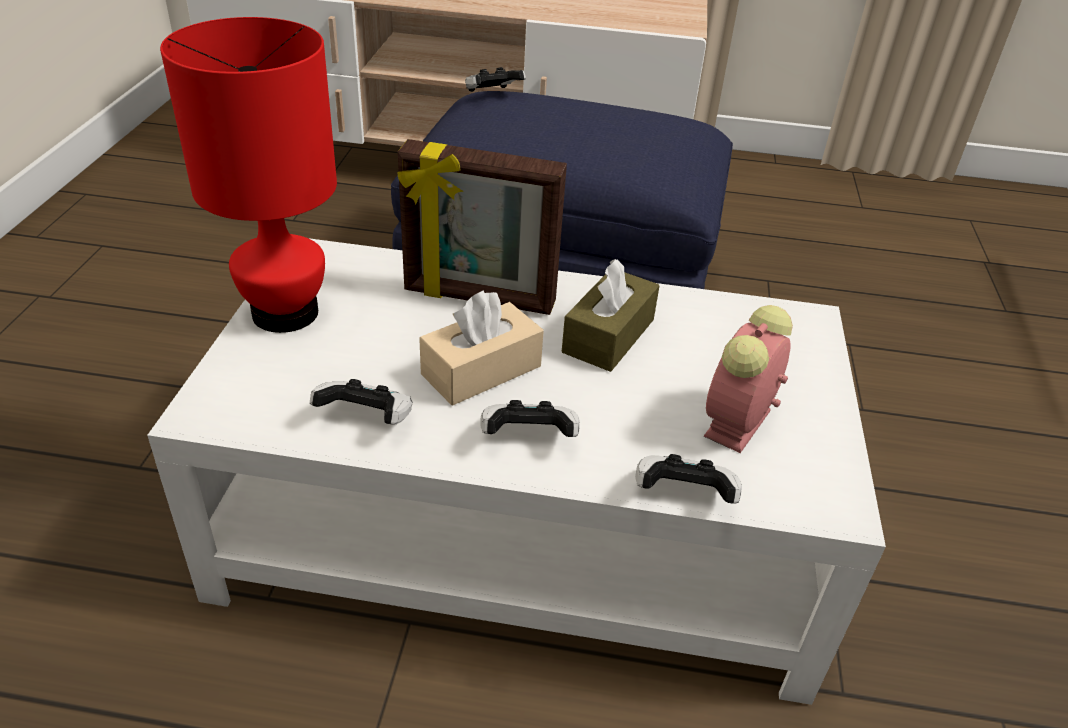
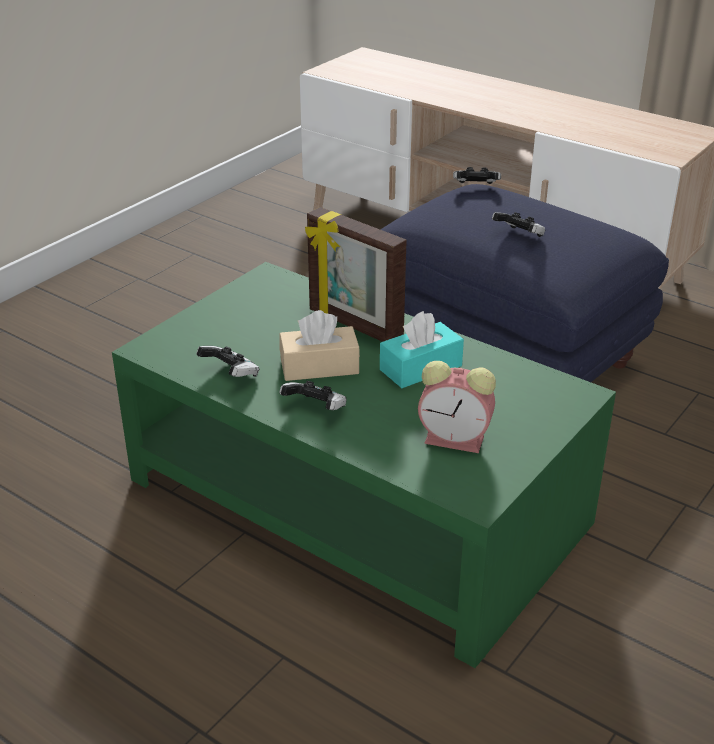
camera: 30 degrees right, 5 degrees down
white coffee table [147,238,886,705] -> green coffee table [112,262,616,668]
red table lamp [160,17,337,333] -> none
brown tissue box [562,259,660,372] -> turquoise tissue box [380,311,464,388]
game controller [635,454,742,504] -> game controller moved to [492,212,545,237]
alarm clock [704,305,793,453] -> alarm clock turned 135 degrees counterclockwise [418,361,496,453]

